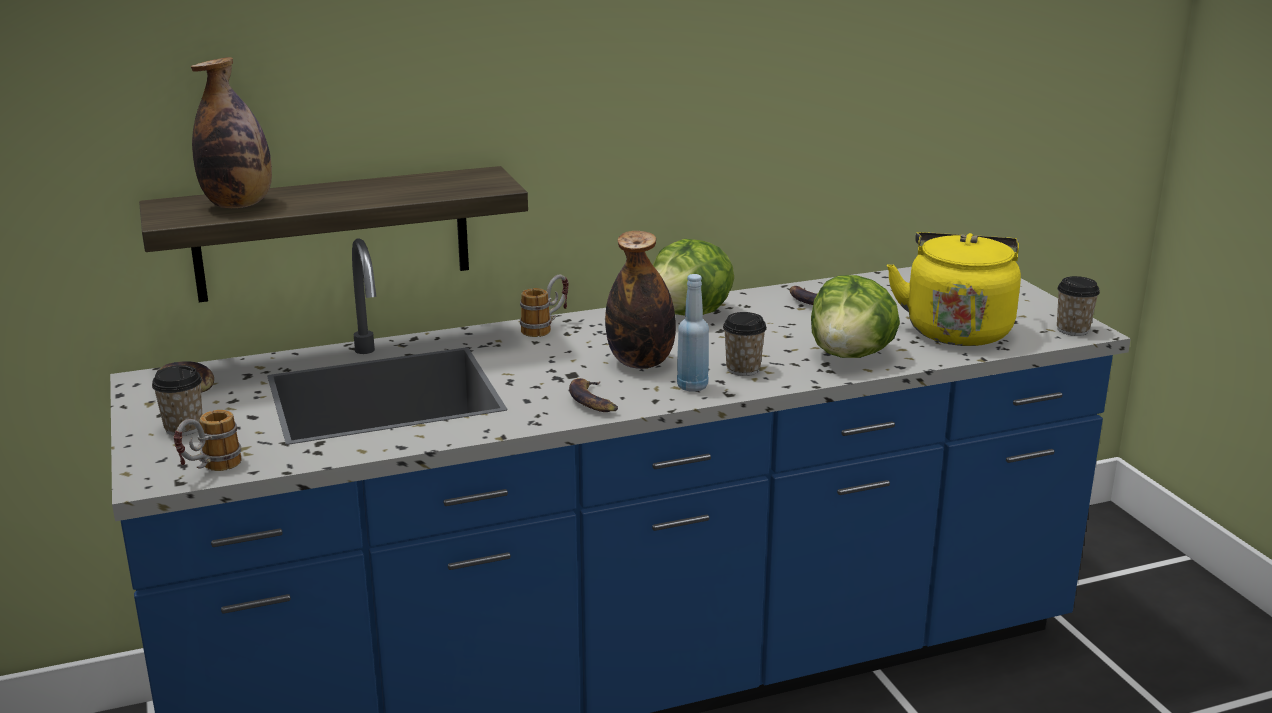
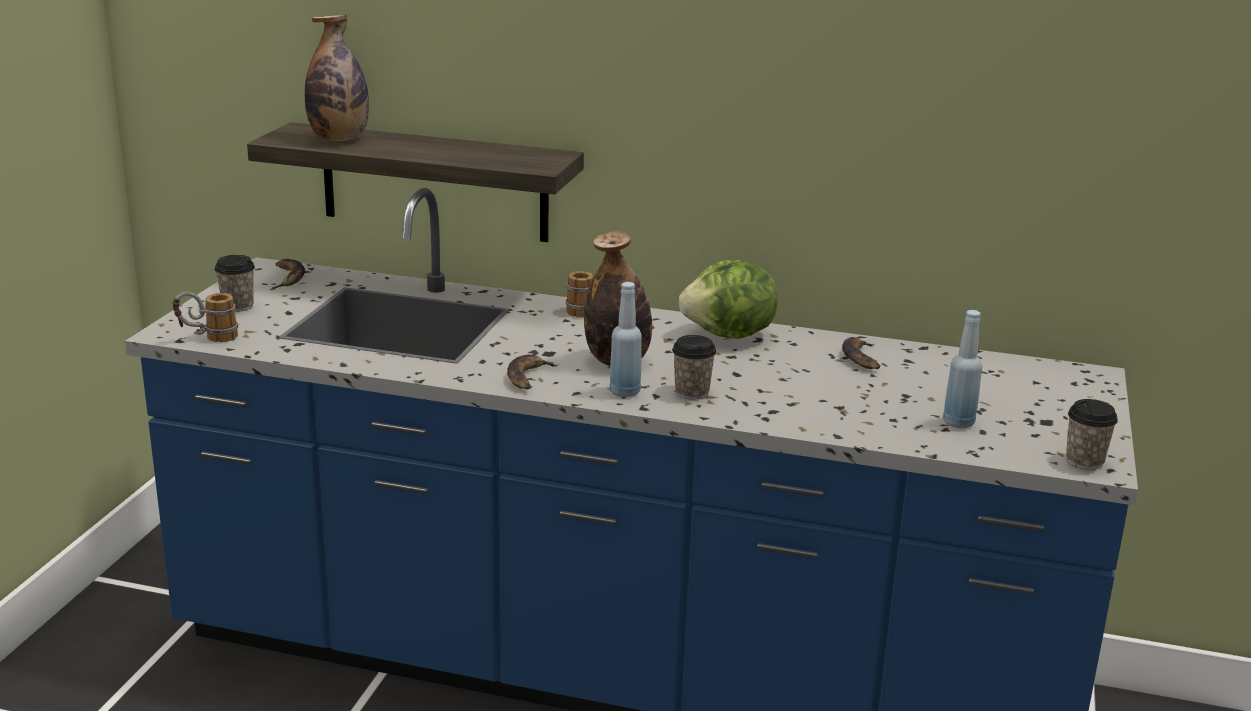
camera: 35 degrees right, 0 degrees up
lettuce [811,275,900,358] -> none
yellow kettle [887,232,1021,346] -> blue bottle [943,310,982,428]

